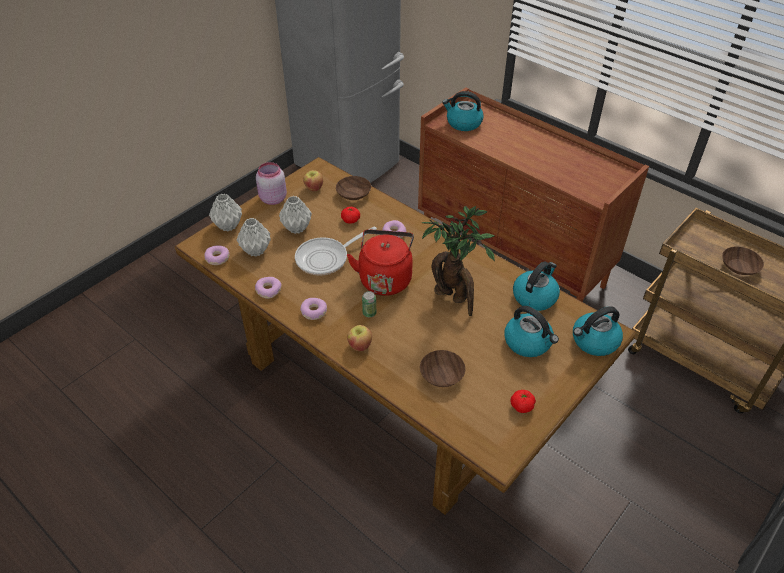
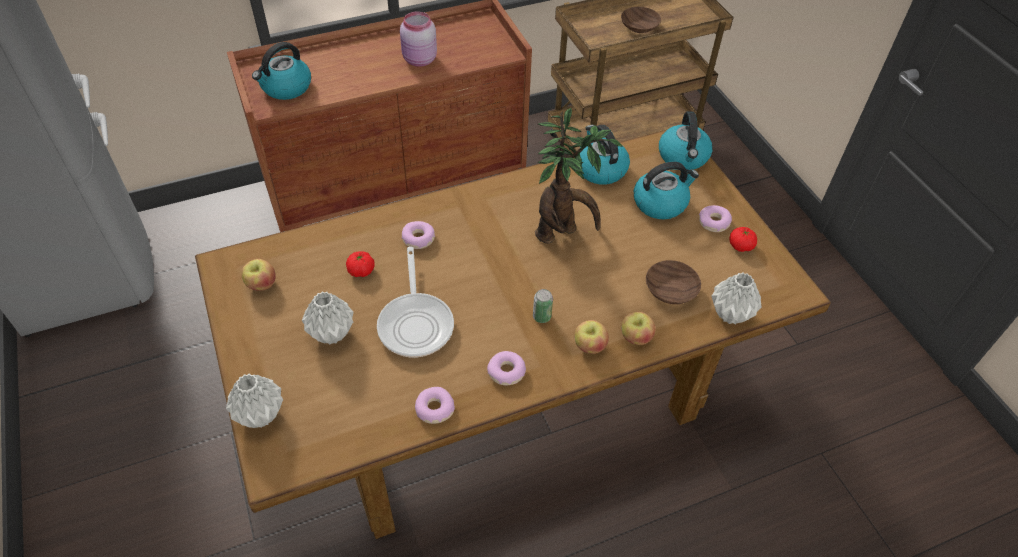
camera: 65 degrees left, 5 degrees up
donut [204,245,230,265] -> donut moved to [699,205,732,232]
grey vase [237,218,271,257] -> grey vase moved to [711,273,762,324]
pink jar [256,162,287,205] -> pink jar moved to [400,11,437,67]
brown bowl [336,176,371,200] -> none
red kettle [347,230,414,296] -> none
none -> apple [621,312,655,345]

